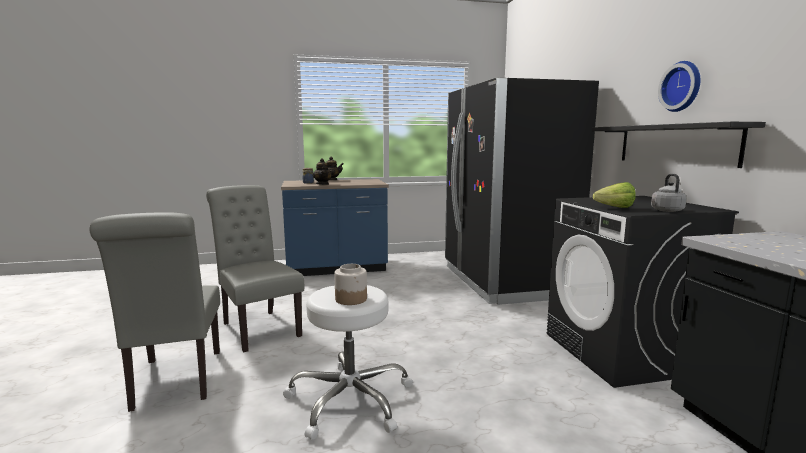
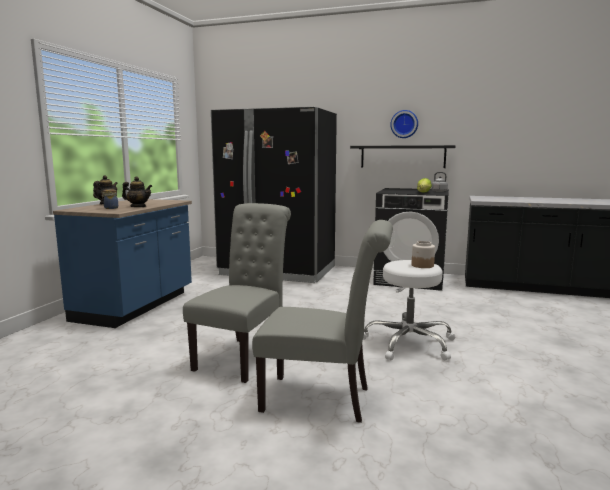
camera: 60 degrees left, 0 degrees up
grey chair [206,185,304,352] -> grey chair turned 120 degrees clockwise [183,203,291,383]

